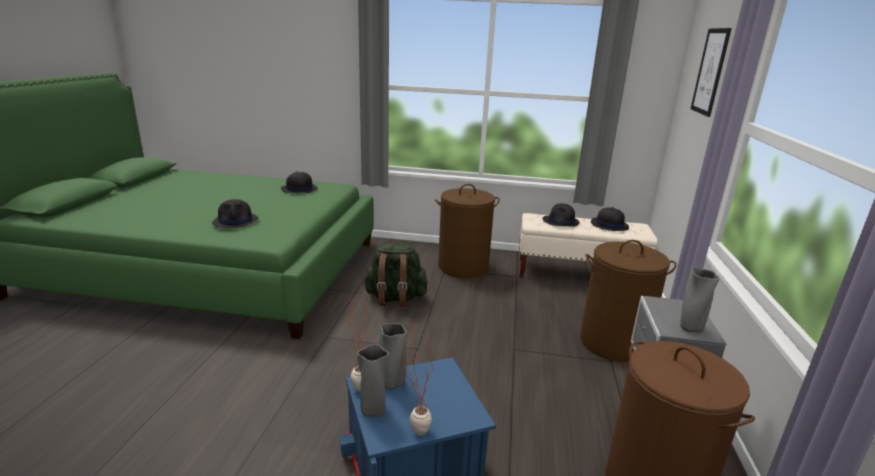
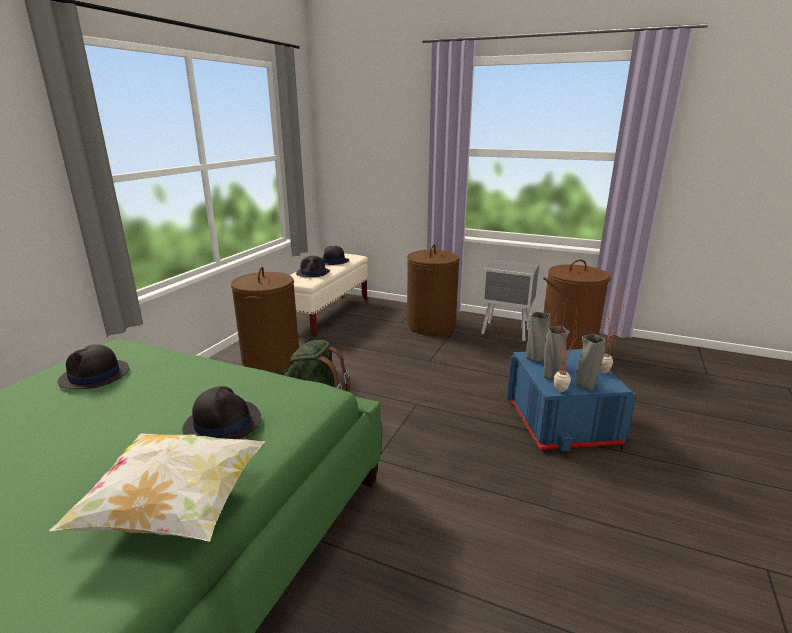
camera: 75 degrees left, 0 degrees up
grey vase [680,268,720,332] -> grey vase moved to [526,312,550,362]
picture [691,28,732,117] -> none
none -> pillow [49,433,265,541]

